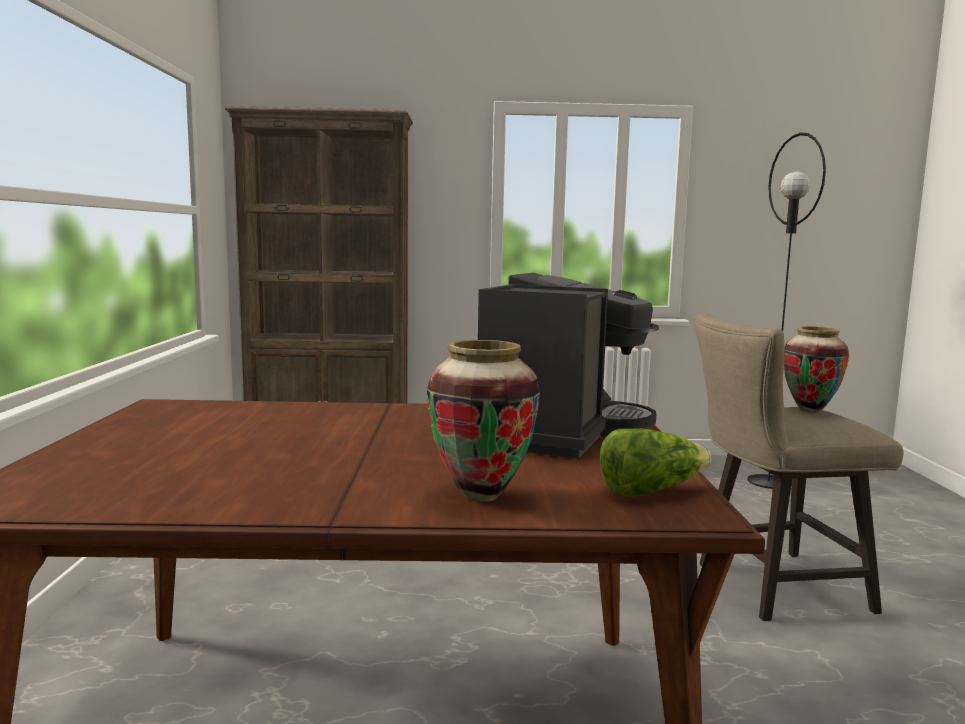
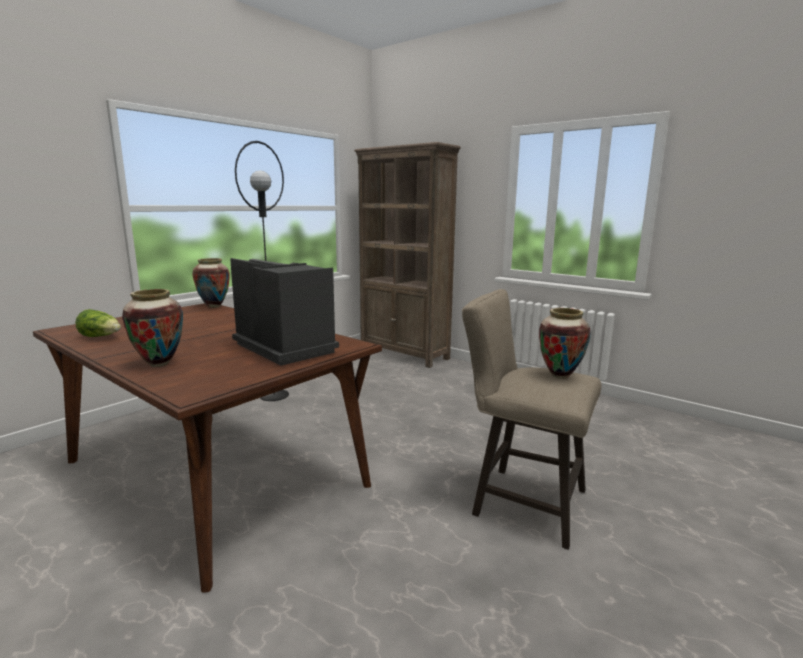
camera: 40 degrees right, 5 degrees up
coffee machine [478,273,659,459] -> coffee machine turned 105 degrees counterclockwise [230,258,339,366]
lettuce [600,428,711,496] -> lettuce moved to [75,309,121,337]
black floor lamp [747,133,826,489] -> black floor lamp moved to [235,141,289,401]
none -> vase [192,258,229,308]

